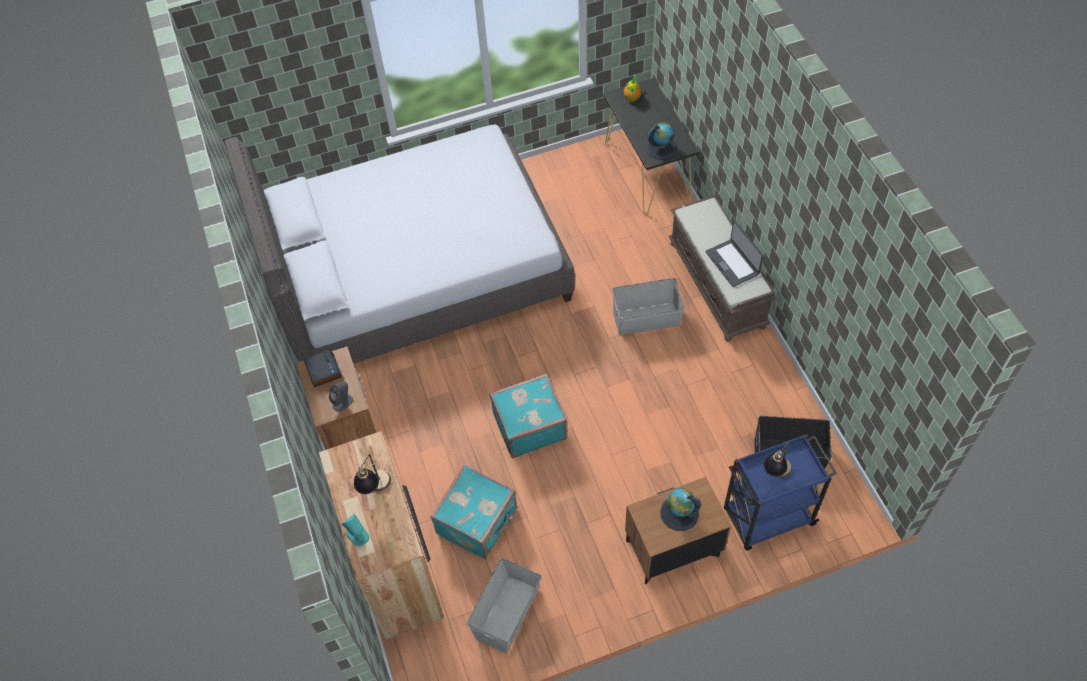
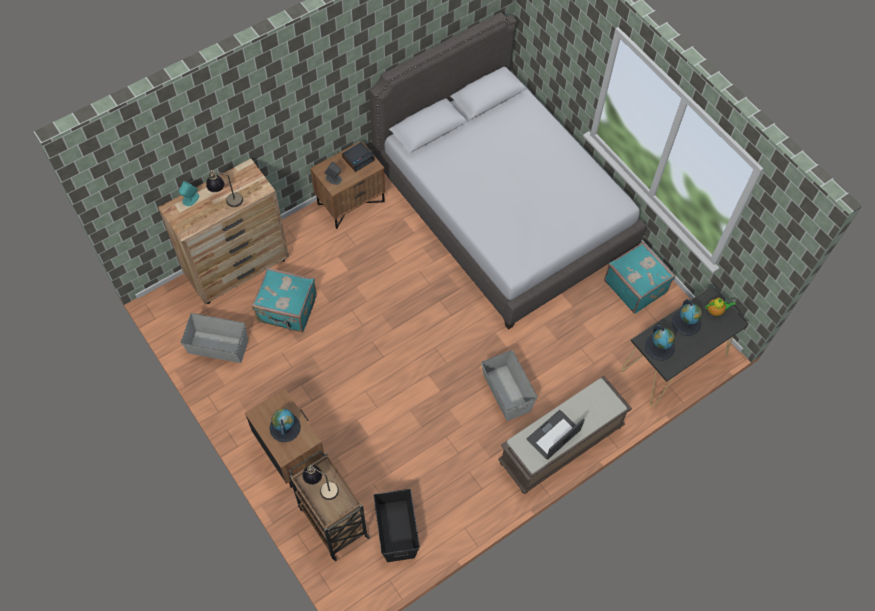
camera: 70 degrees right, 5 degrees up
turquoise suitcase [490,373,567,458] -> turquoise suitcase moved to [604,242,675,314]
blue cart [724,434,836,550] -> brown cart [289,450,370,561]
none -> globe [672,299,702,336]

